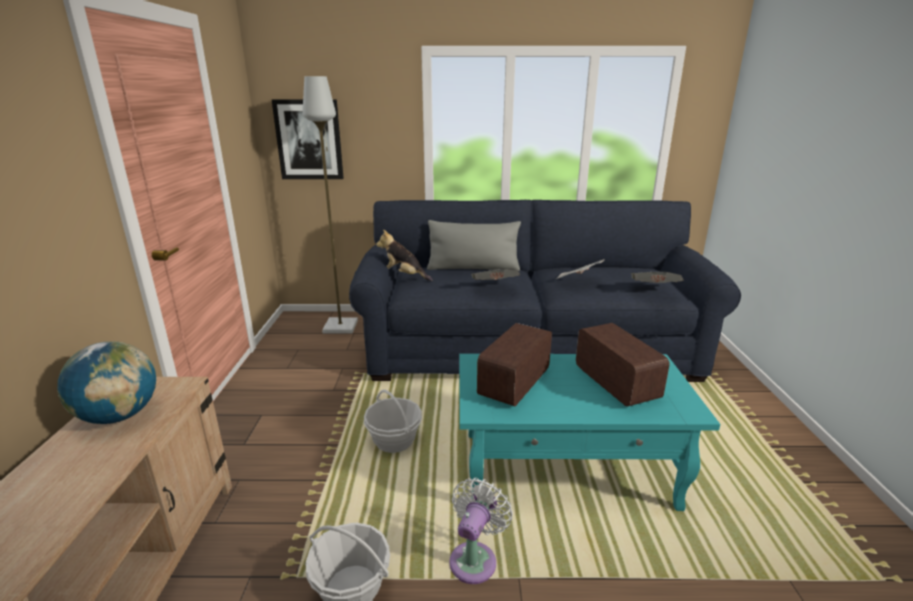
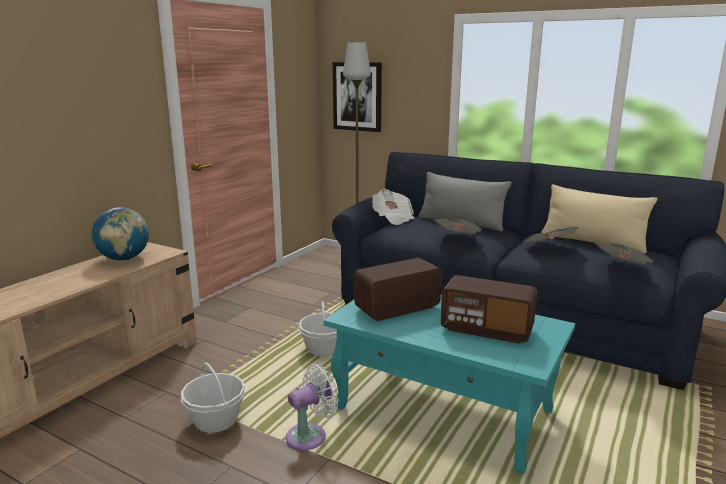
camera: 30 degrees right, 5 degrees down
plush toy [376,230,433,281] -> newspaper [372,189,414,225]
radio [576,323,670,406] -> radio turned 105 degrees clockwise [440,275,537,344]
none -> beige pillow [541,184,658,254]

